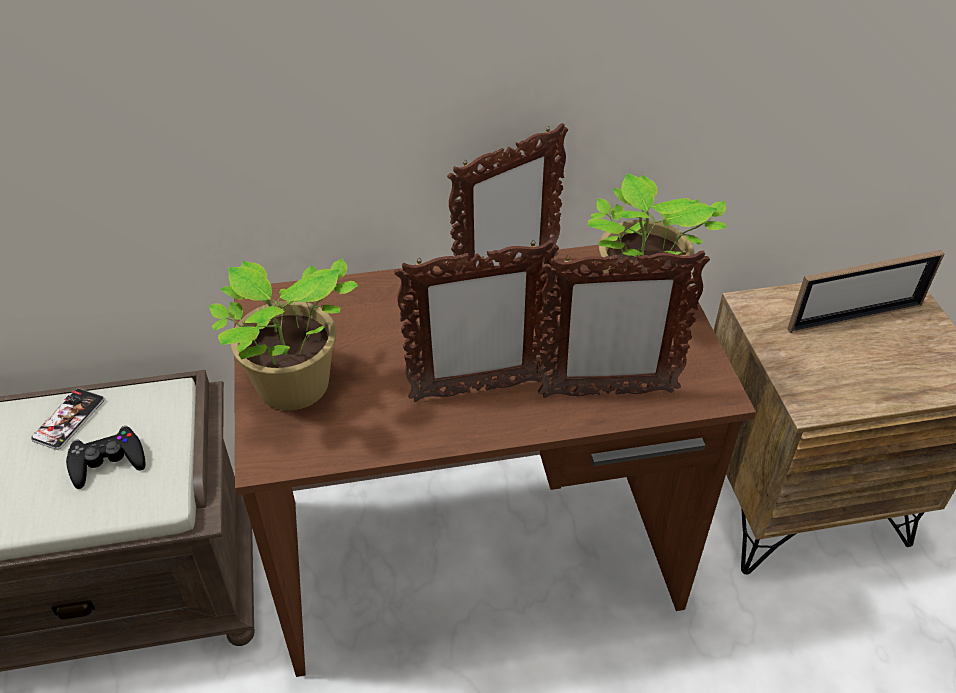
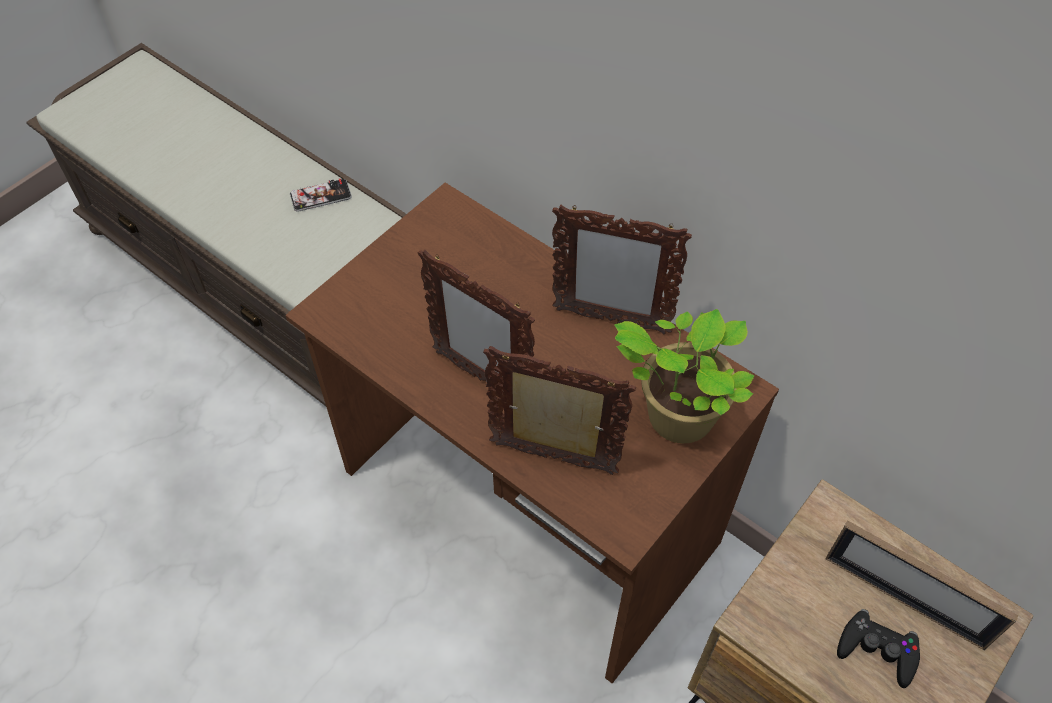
camera: 50 degrees right, 10 degrees up
black game controller [66,426,146,489] -> black game controller moved to [837,609,920,688]
potted plant [209,258,359,410] -> none
picture frame [538,249,710,398] -> picture frame turned 150 degrees clockwise [483,346,636,475]

